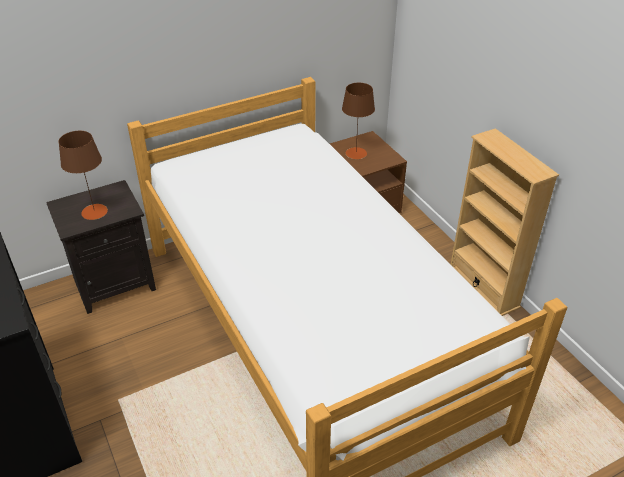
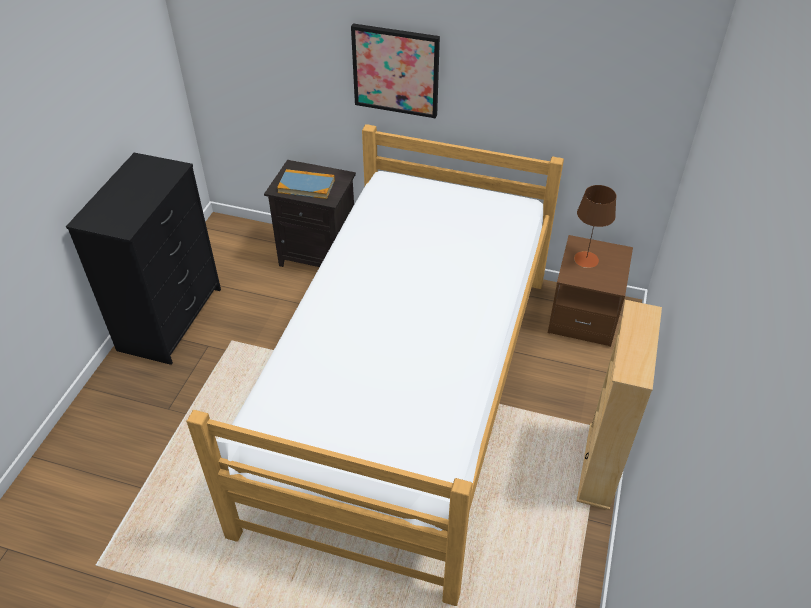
camera: 45 degrees right, 5 degrees up
brown table lamp [58,131,108,220] -> book [277,169,335,199]
none -> picture [351,23,440,118]

